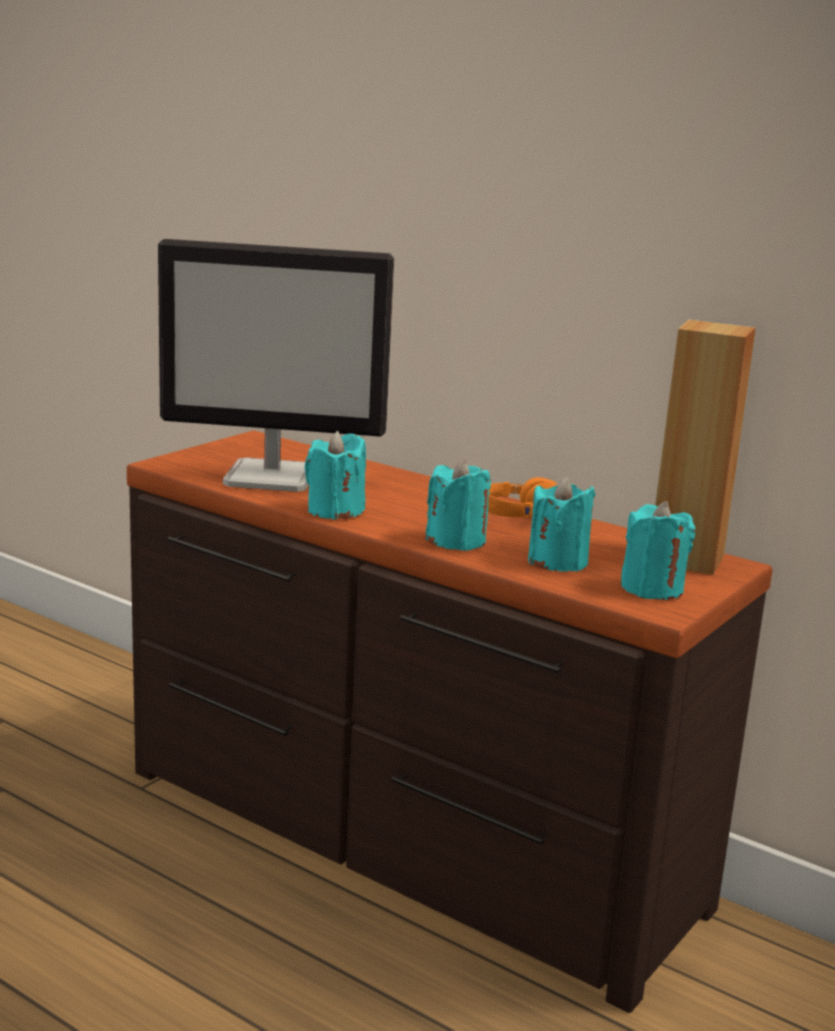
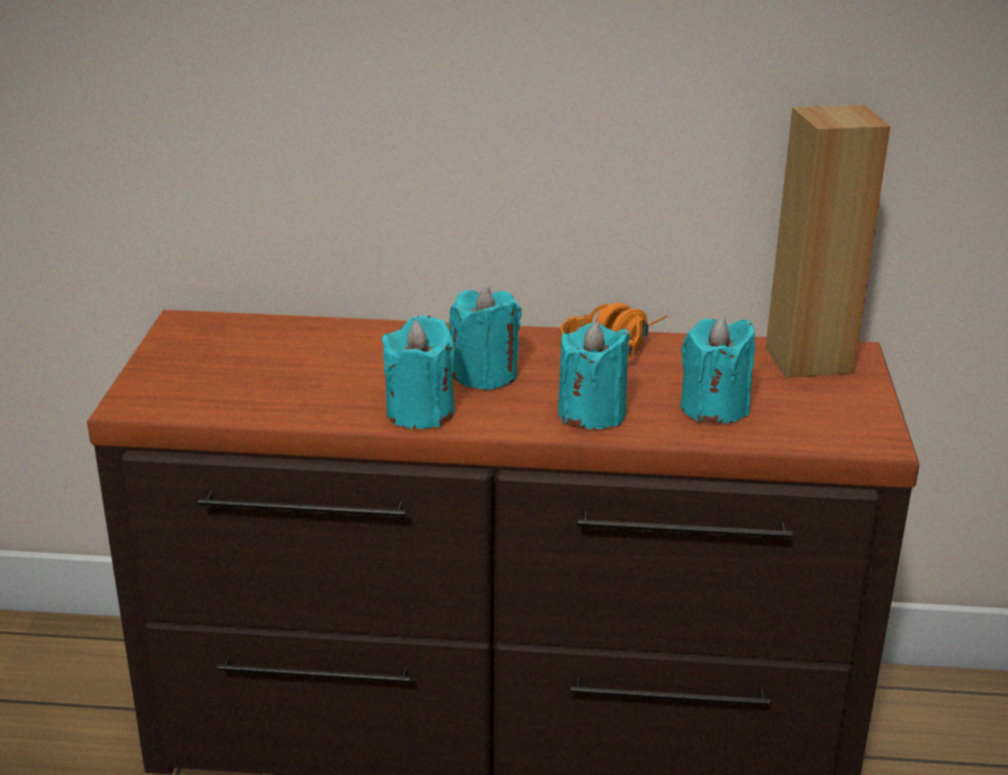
camera: 30 degrees left, 10 degrees up
monitor [158,239,394,492] -> none
turquoise candle [621,501,695,600] -> turquoise candle moved to [449,287,522,390]

